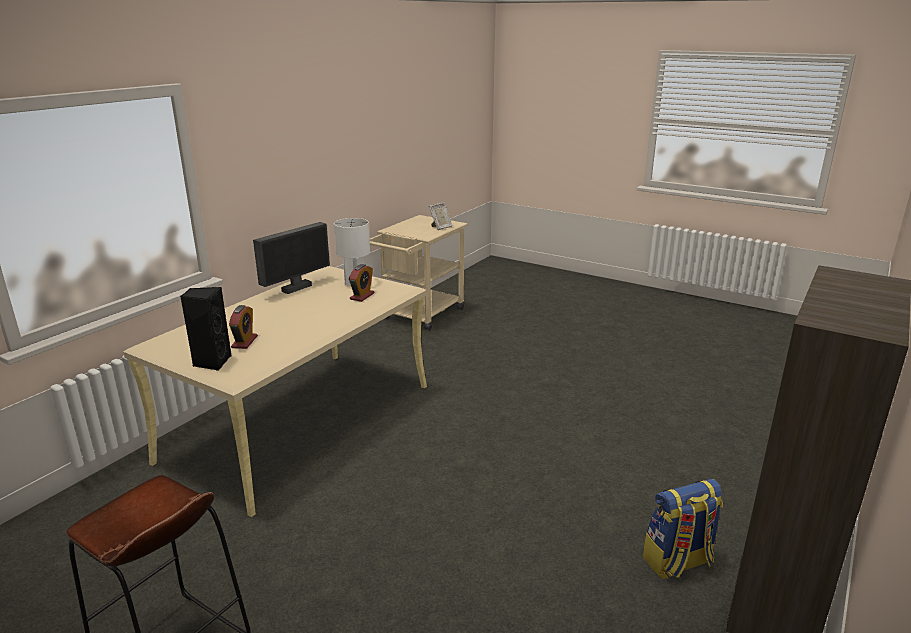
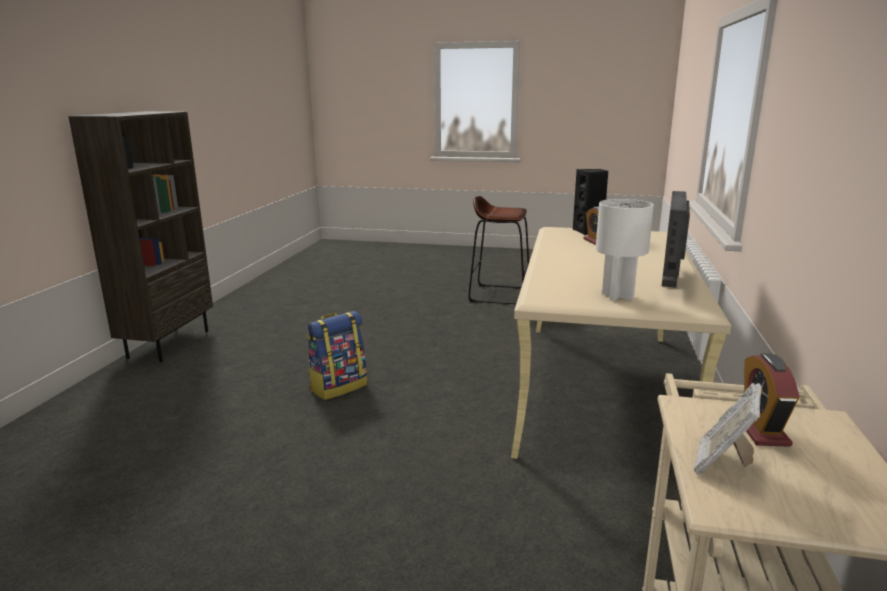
camera: 160 degrees right, 5 degrees down
alarm clock [349,264,375,302] -> alarm clock moved to [744,353,800,447]
backpack [643,479,723,579] -> backpack moved to [307,311,367,400]

